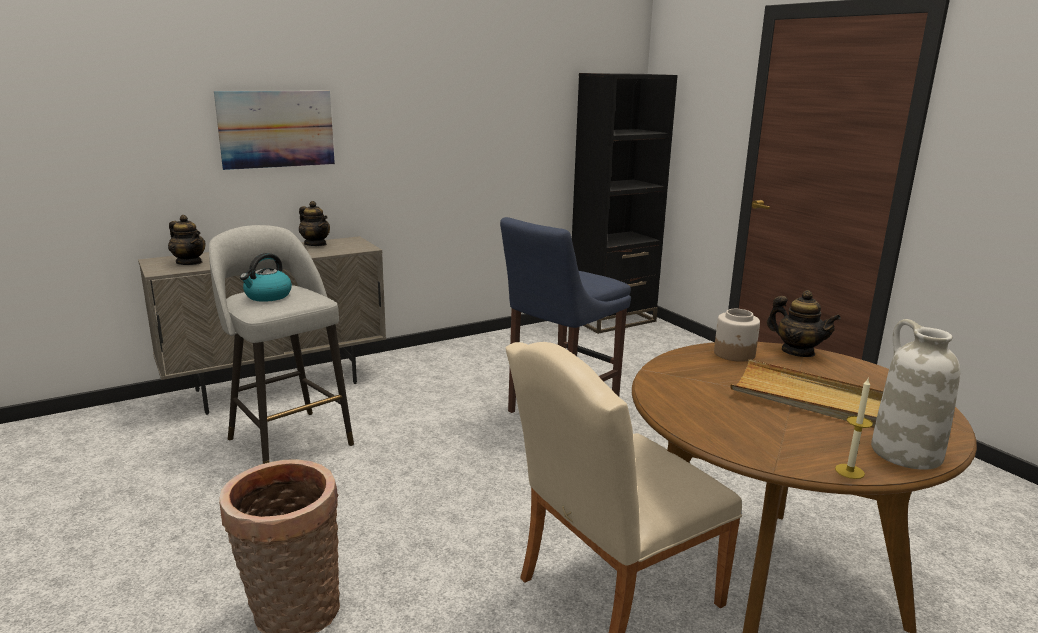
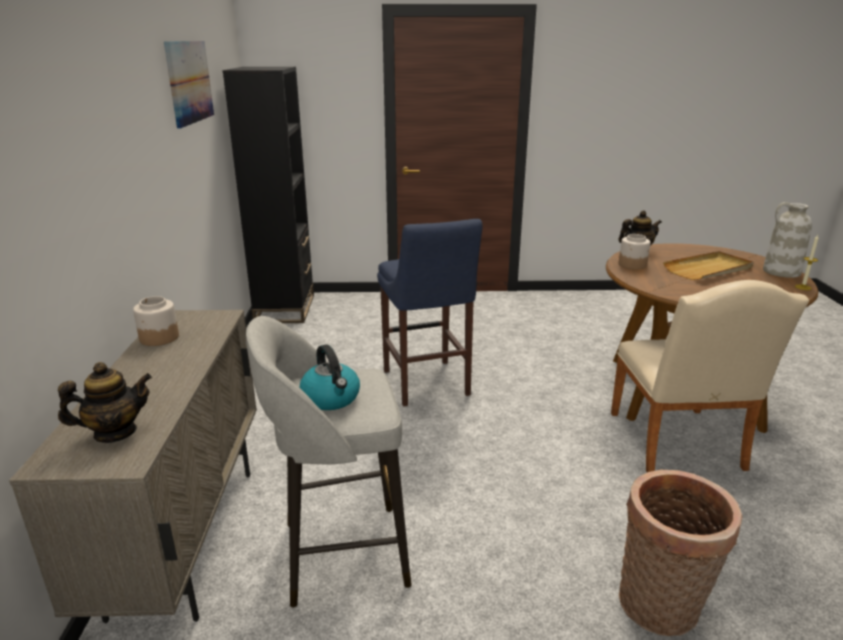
camera: 60 degrees left, 5 degrees up
picture [214,91,335,170] -> picture moved to [164,41,214,129]
teapot [299,201,330,246] -> jar [133,296,179,346]

